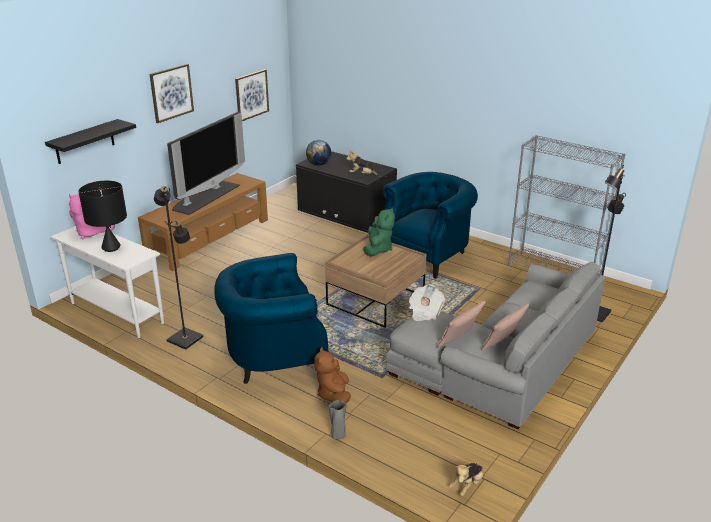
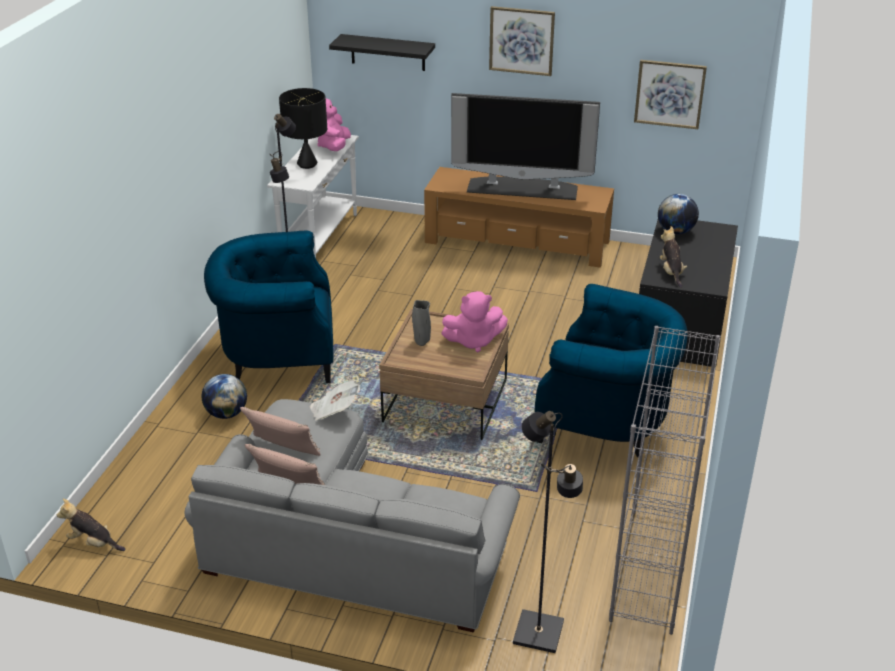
camera: 70 degrees right, 5 degrees up
blue armchair [214,253,328,384] -> blue armchair turned 60 degrees counterclockwise [204,231,334,383]
brown plush toy [314,347,351,404] -> globe [202,374,247,419]
grey vase [329,400,347,439] -> grey vase moved to [412,300,431,346]
green plush toy [363,208,395,256] -> pink plush toy [441,291,508,352]

